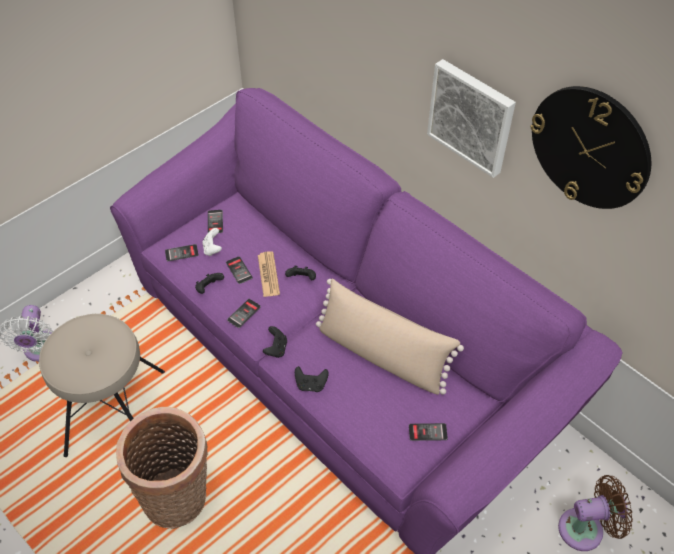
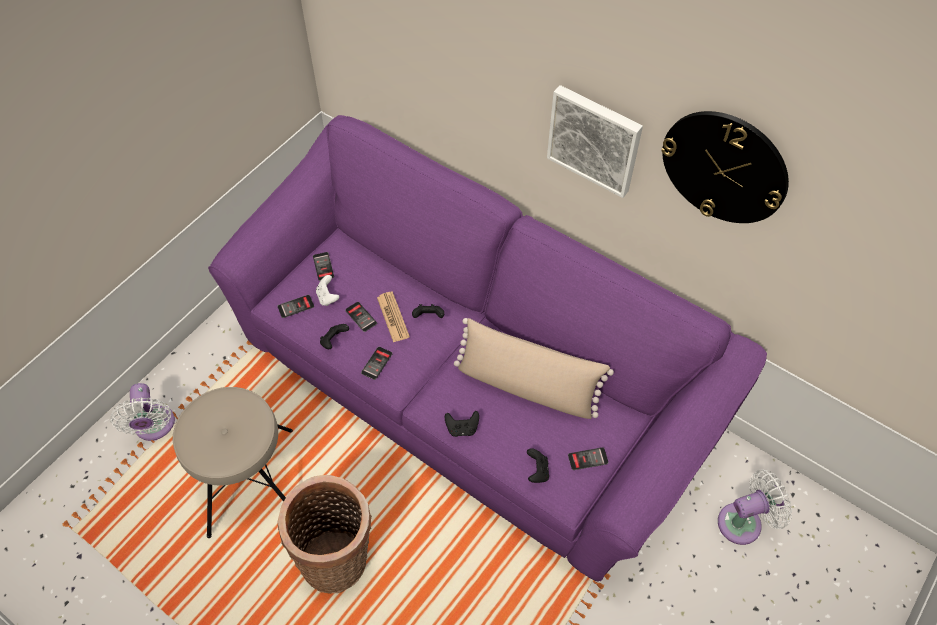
camera: 10 degrees left, 5 degrees up
black game controller [263,326,287,358] -> black game controller moved to [527,448,549,483]
brown fan [558,475,633,551] -> white fan [718,470,792,545]

